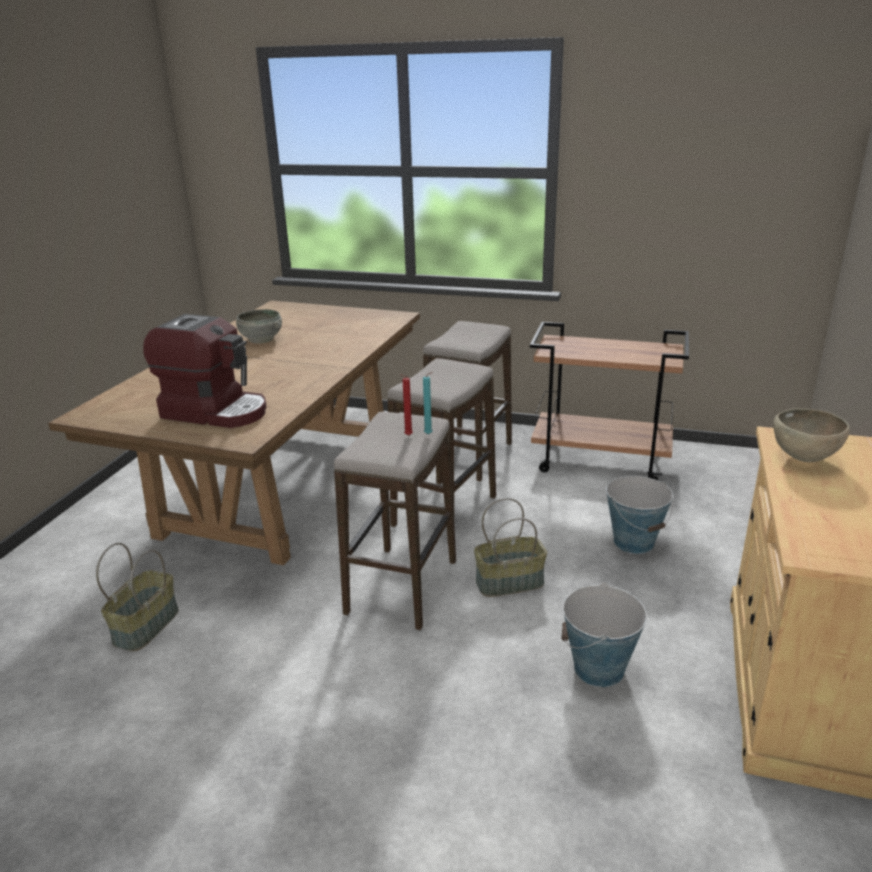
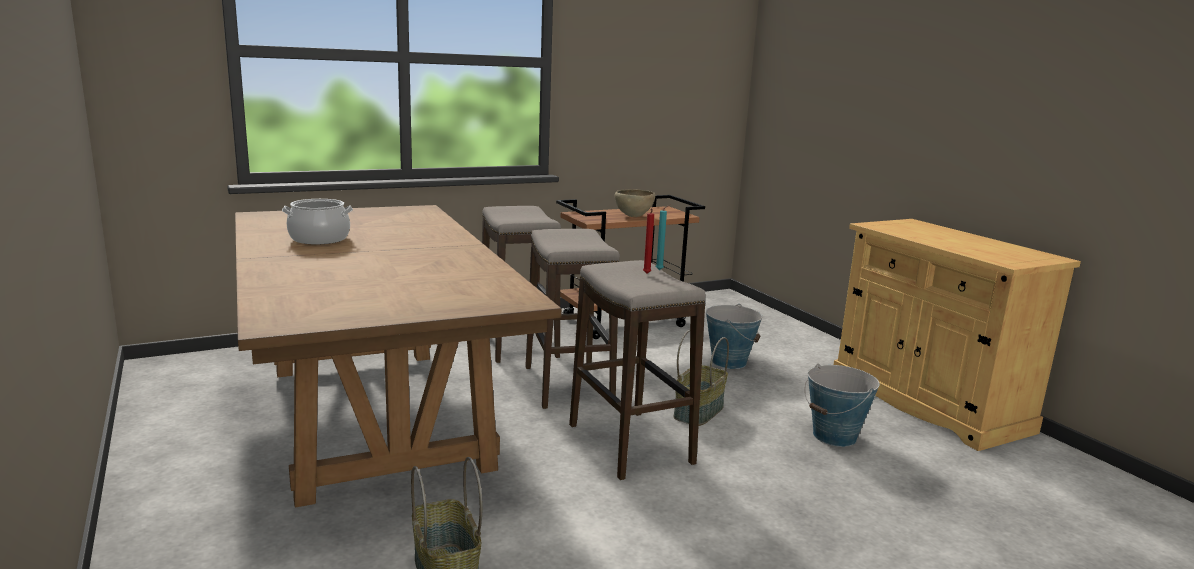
camera: 45 degrees left, 10 degrees down
coffee machine [143,314,267,428] -> none
grey bowl [236,309,282,343] -> cooking pot [282,199,353,245]
brown bowl [773,408,850,462] -> brown bowl moved to [615,189,655,217]

